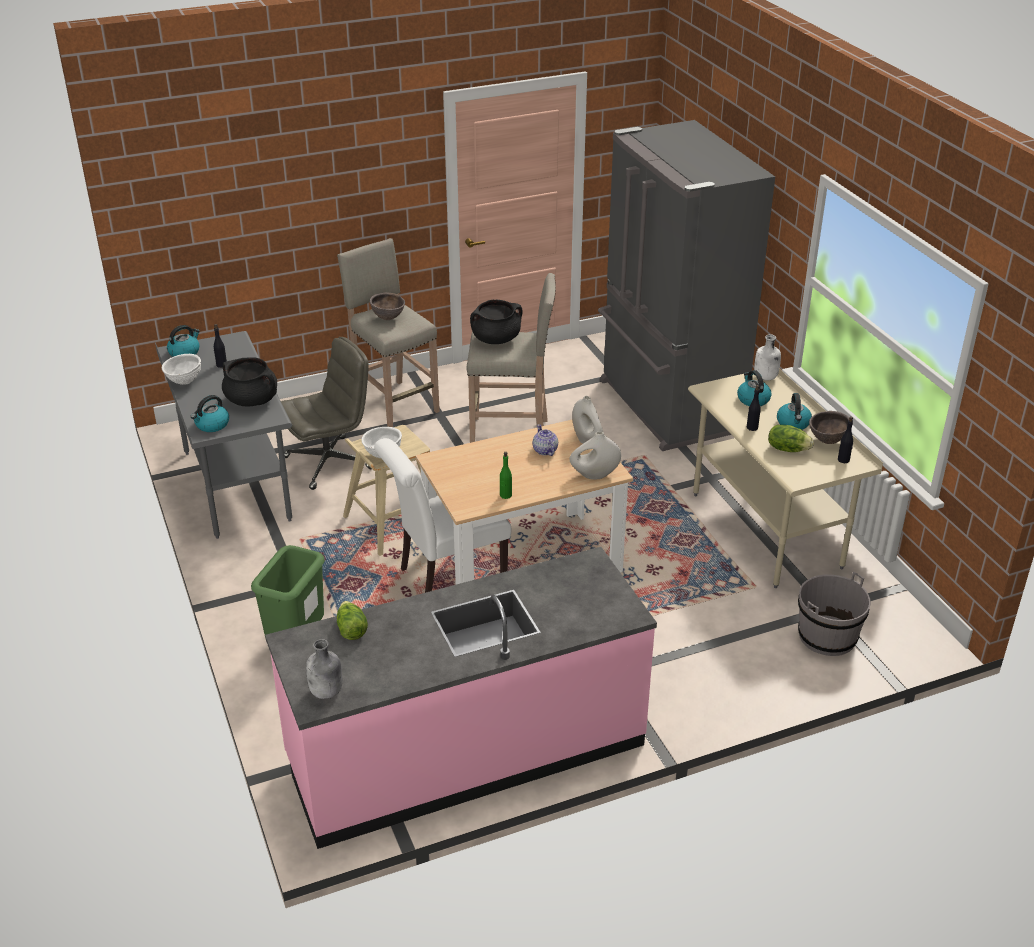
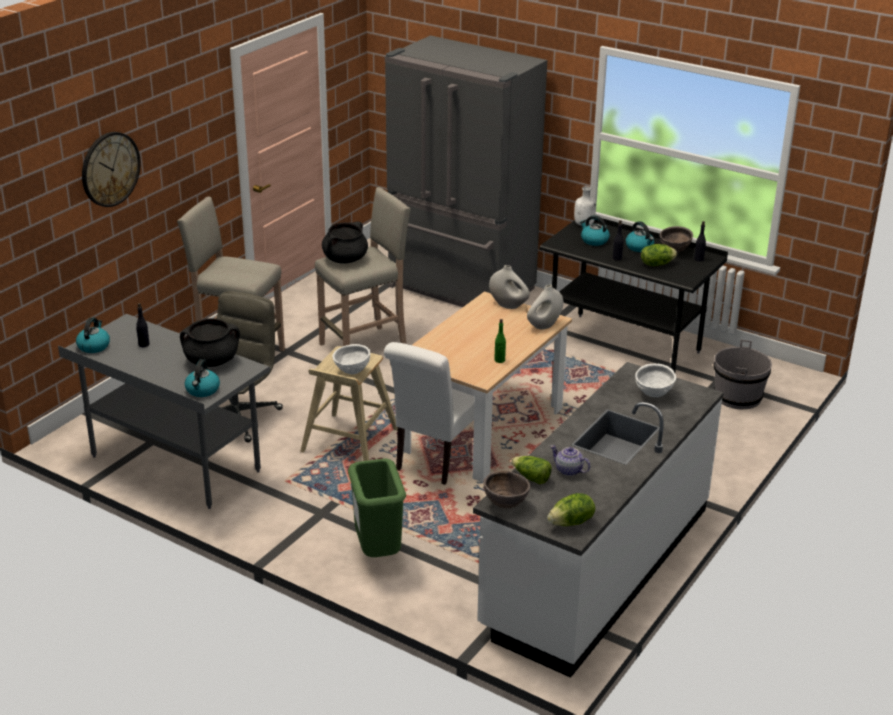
camera: 35 degrees left, 5 degrees down
white bowl [162,354,201,385] -> white bowl moved to [635,364,676,397]
pink counter [265,547,657,849] -> white counter [473,362,723,678]
grey bottle [306,639,342,699] -> lettuce [547,493,595,526]
brown bowl [370,293,405,320] -> brown bowl moved to [483,471,530,508]
teapot [533,424,558,456] -> teapot moved to [550,445,591,476]
beige desk [688,369,883,588] -> black desk [539,218,728,372]
none -> wall clock [82,132,141,207]

